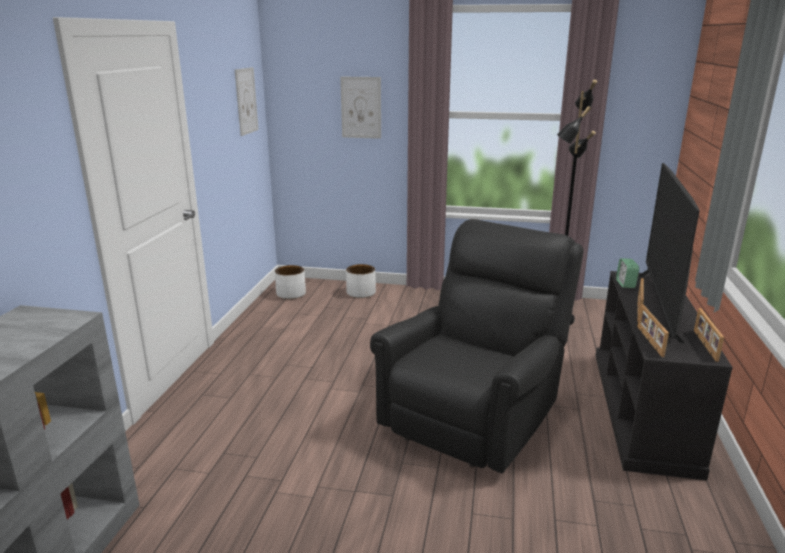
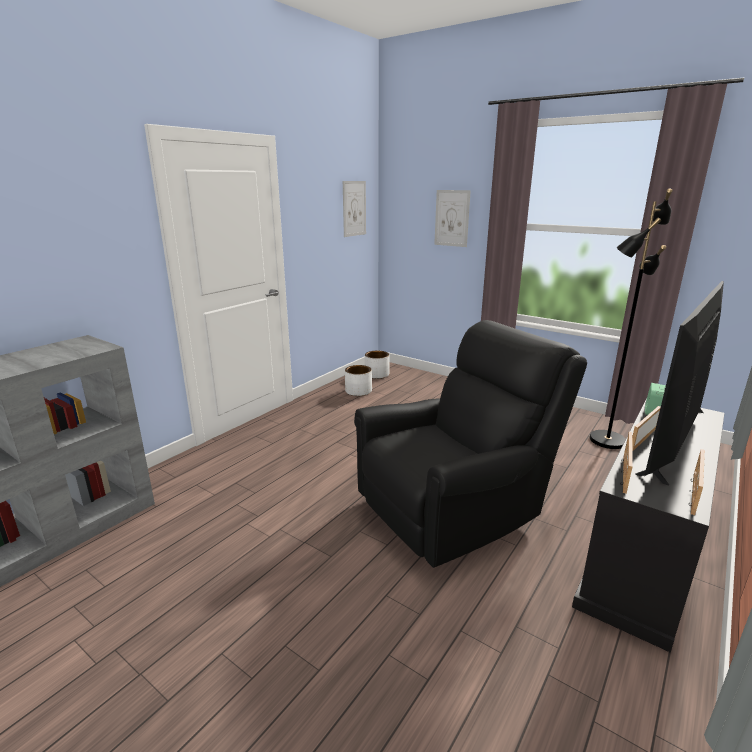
camera: 25 degrees right, 0 degrees up
white planter [346,264,376,298] -> white planter moved to [345,365,372,396]

